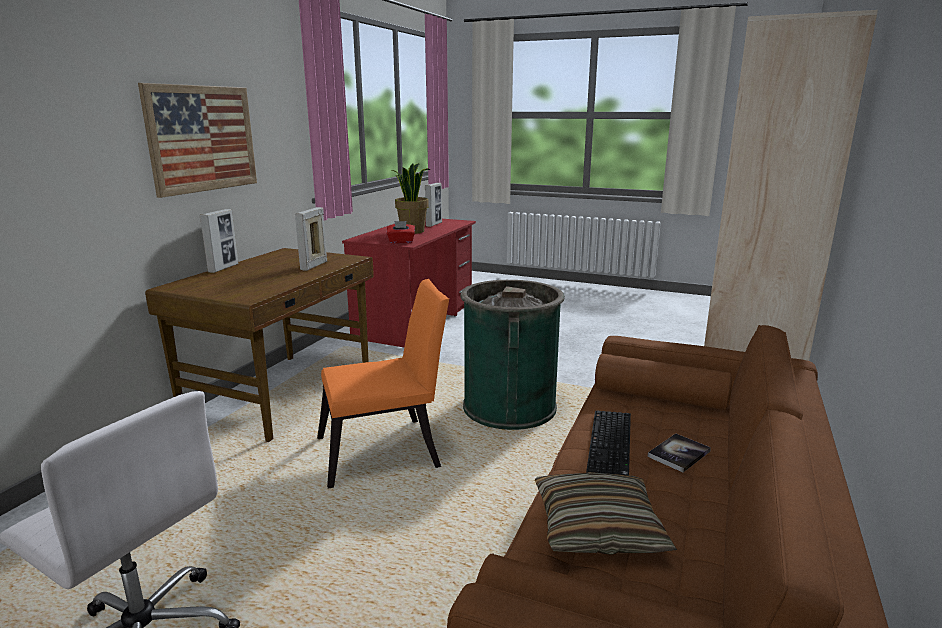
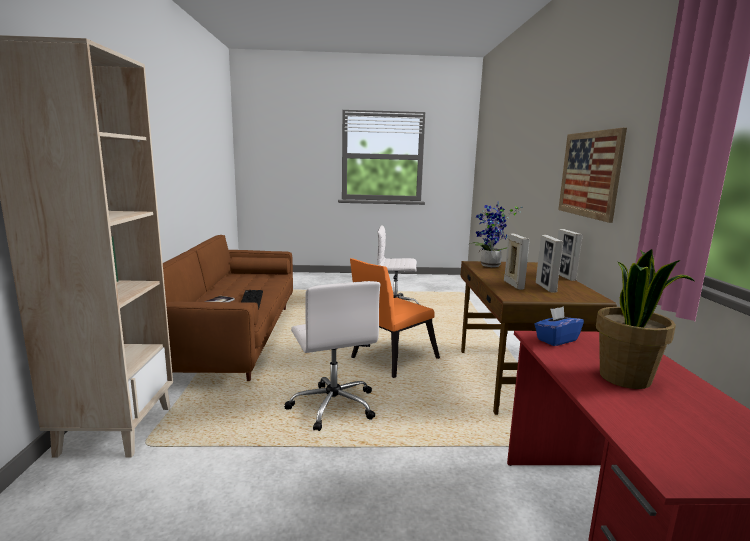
camera: 155 degrees right, 5 degrees down
red tissue box [387,221,415,243] -> blue tissue box [534,306,584,346]
picture frame [425,183,442,227] -> picture frame moved to [536,235,564,292]
green trash can [460,280,565,430] -> white office chair [284,281,380,431]
pillow [535,472,677,555] -> none
none -> potted plant [469,203,522,267]

